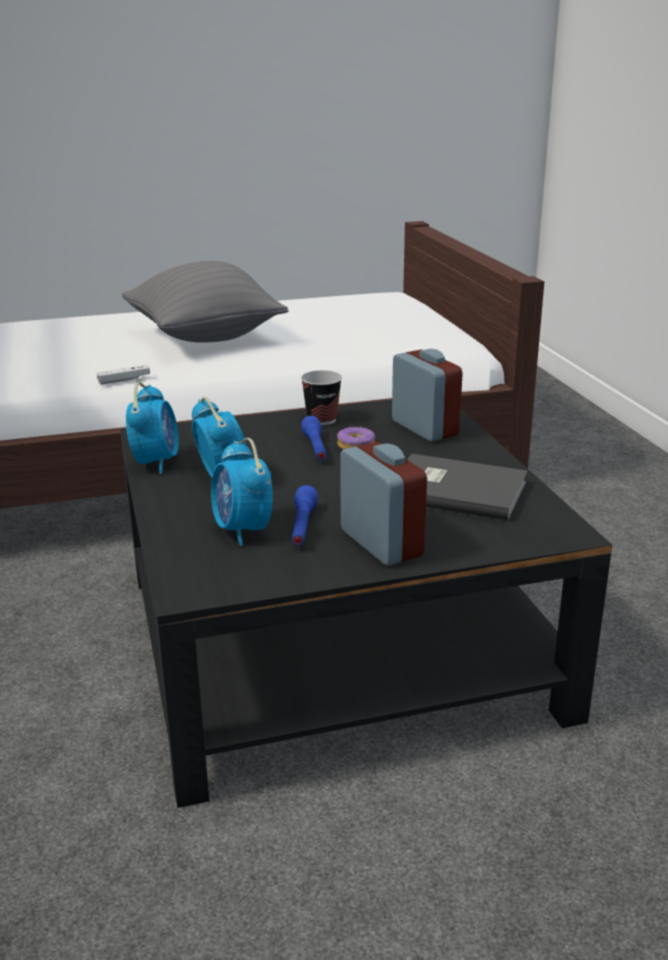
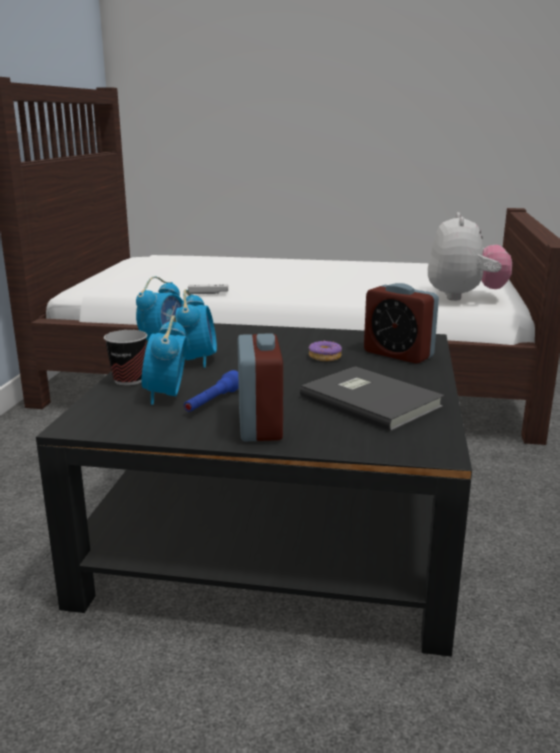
camera: 25 degrees right, 5 degrees down
grey pillow [122,261,289,343] -> none
cup [301,370,342,425] -> cup moved to [104,330,147,386]
blue flashlight [301,416,327,460] -> none
alarm clock [392,349,463,441] -> alarm clock turned 135 degrees clockwise [364,283,439,364]
none -> plush toy [428,212,512,301]

